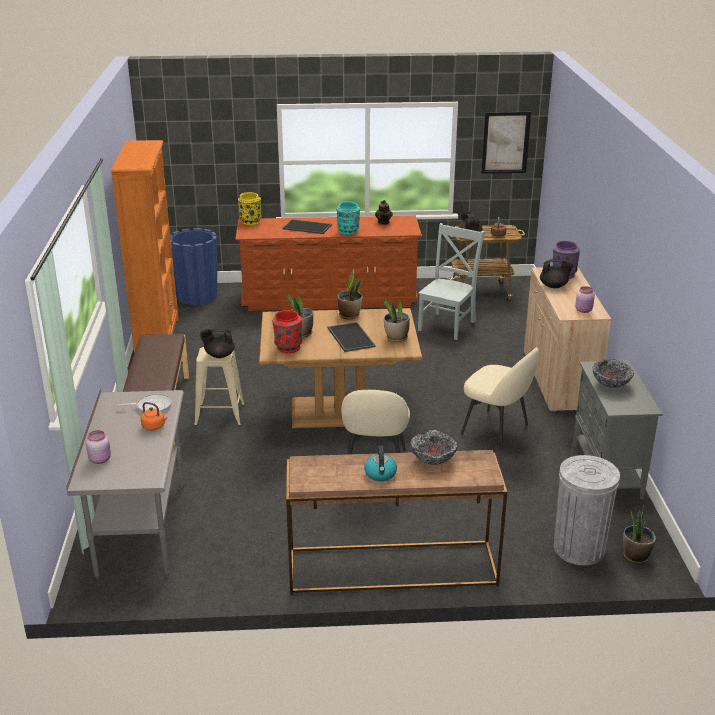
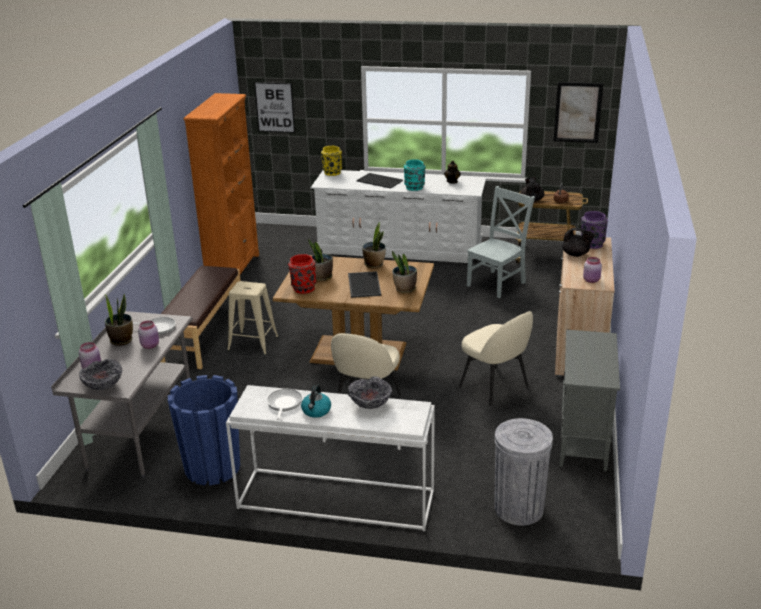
camera: 15 degrees right, 0 degrees up
orange kettle [141,402,167,430] -> pink jar [138,321,159,349]
blue planter [170,228,217,305] -> blue planter moved to [168,375,240,485]
black teapot [200,327,235,358] -> none
brown dresser [235,215,422,311] -> white dresser [311,170,486,263]
brown console table [286,450,507,594] -> white console table [226,385,435,531]
bowl [592,359,634,388] -> bowl moved to [79,359,122,390]
potted plant [623,504,656,564] -> potted plant moved to [105,294,133,346]
none -> picture [254,82,295,133]
none -> frying pan [267,389,302,420]

